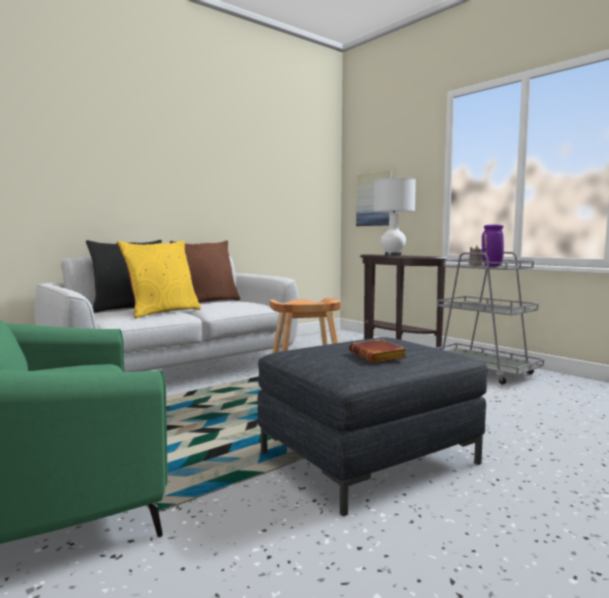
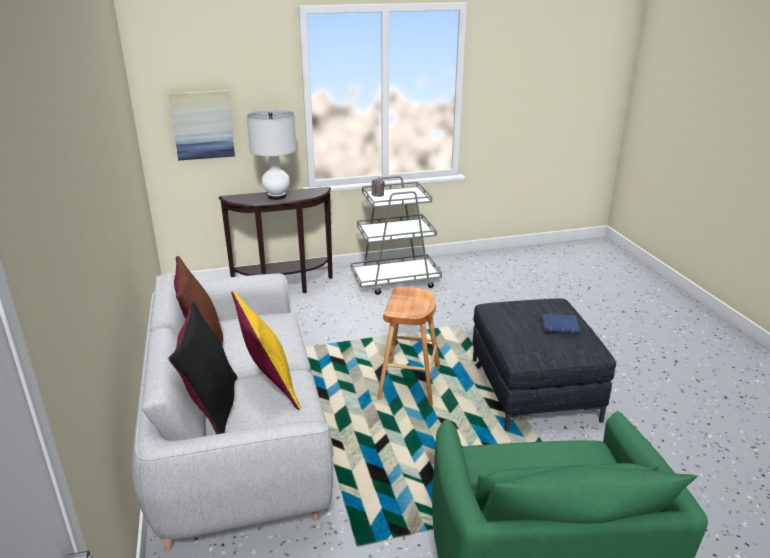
camera: 65 degrees left, 20 degrees up
brown book [349,339,407,363] -> blue book [541,314,580,334]
purple vase [482,224,504,267] -> none

